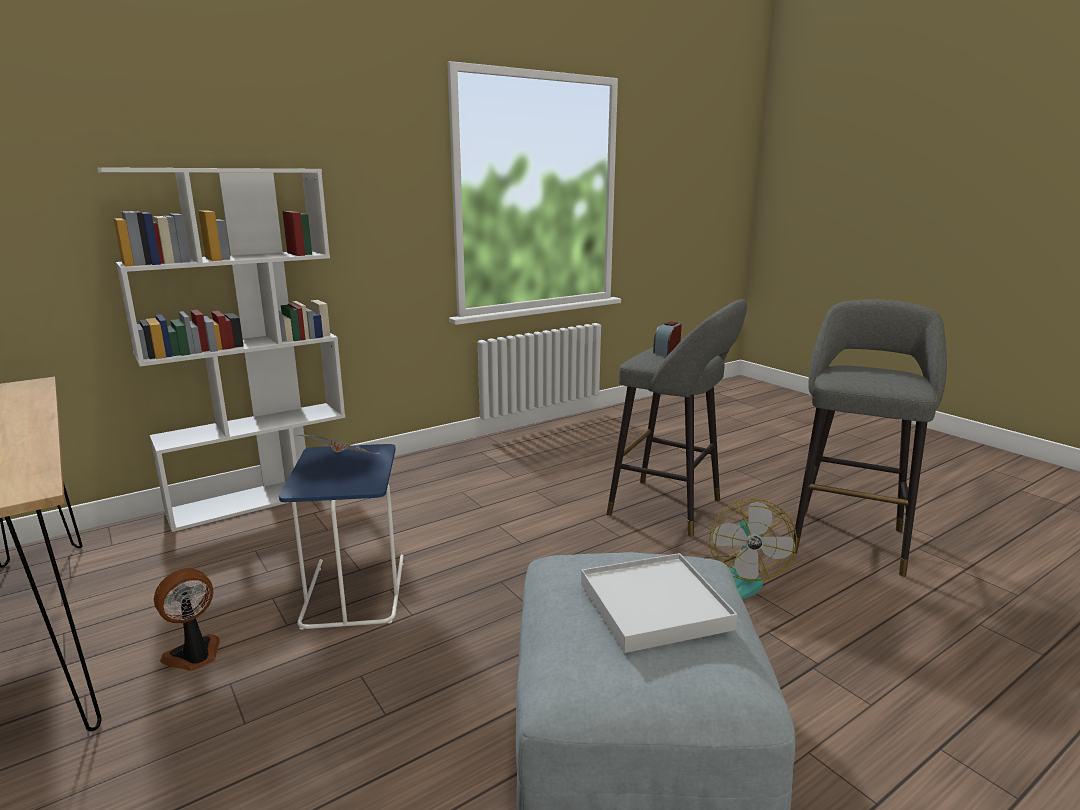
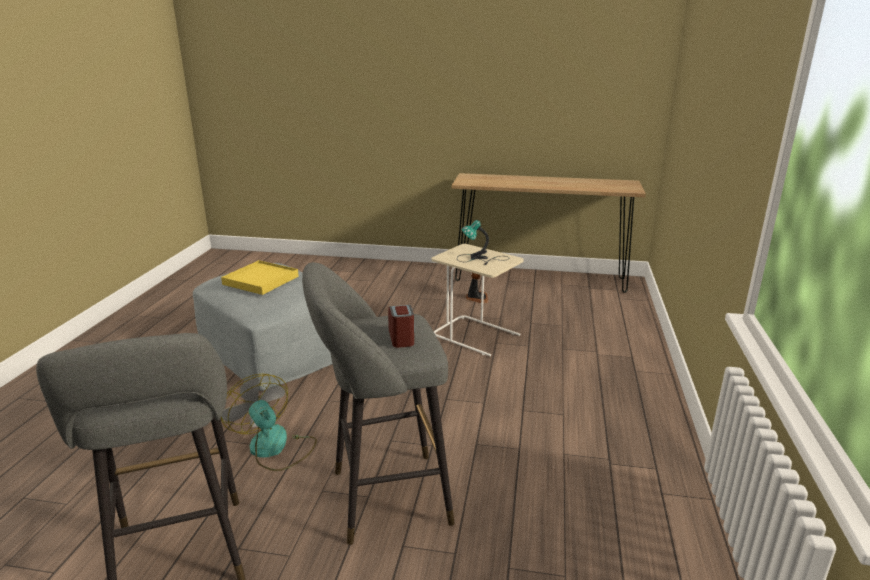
camera: 135 degrees right, 5 degrees up
white bookcase [97,167,345,532] -> none
blue side table [279,444,404,630] -> beige side table [431,244,524,356]
newspaper [293,435,378,454] -> table lamp [457,220,508,265]
white tray [581,553,737,653] -> yellow tray [221,260,299,295]

